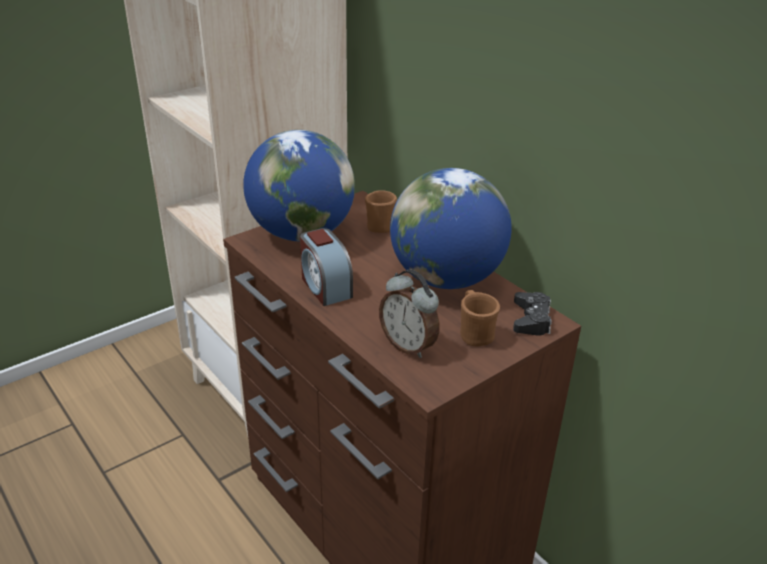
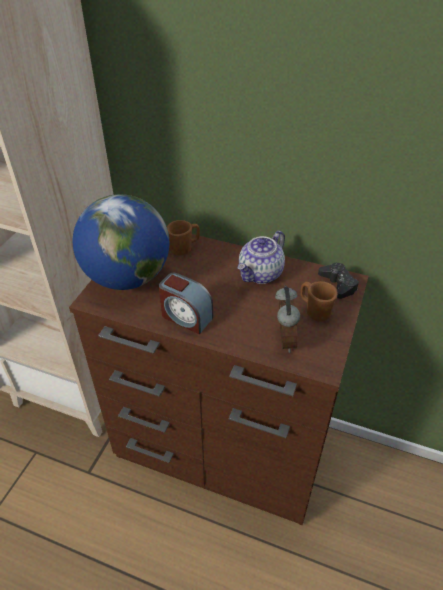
camera: 30 degrees left, 10 degrees up
alarm clock [379,269,440,358] -> alarm clock turned 105 degrees counterclockwise [275,285,300,353]
globe [390,168,512,289] -> teapot [238,231,285,284]

